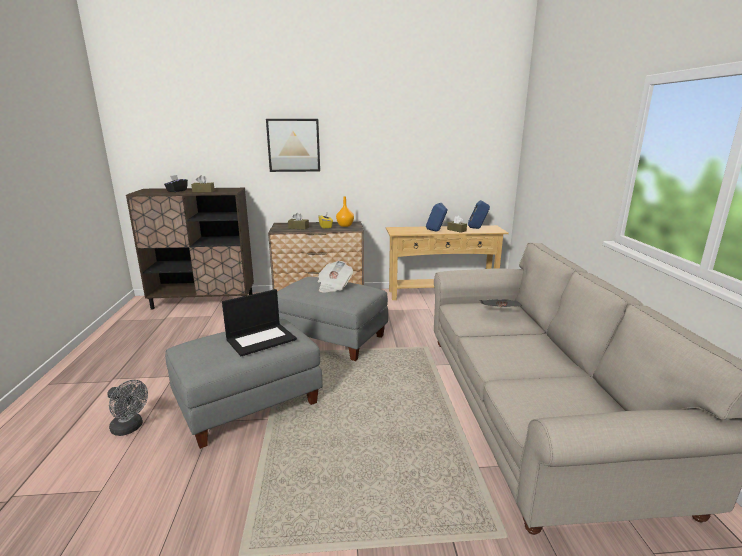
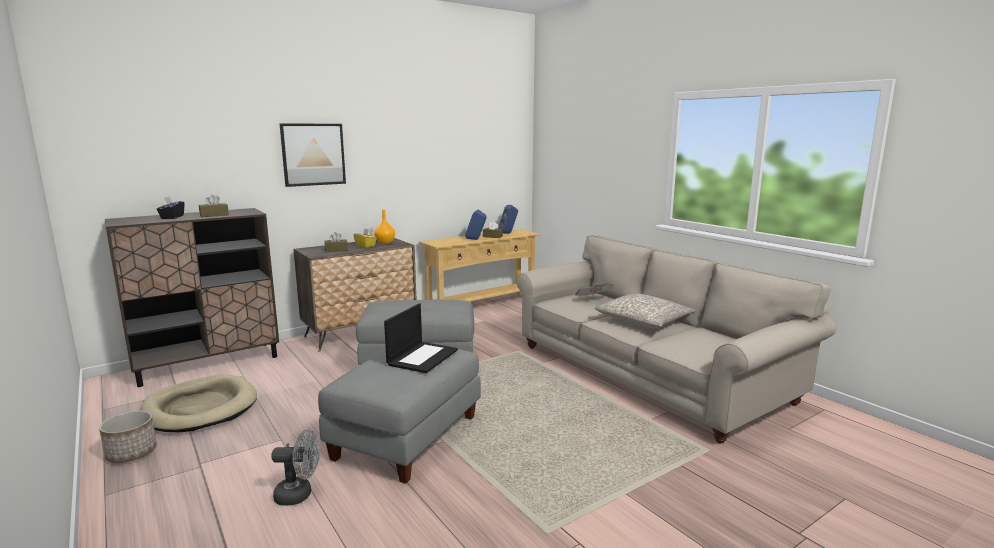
camera: 30 degrees left, 5 degrees down
newspaper [317,261,353,293] -> none
none -> planter [99,411,157,463]
none -> beige dog bed [139,374,257,432]
none -> grey pillow [595,294,696,328]

